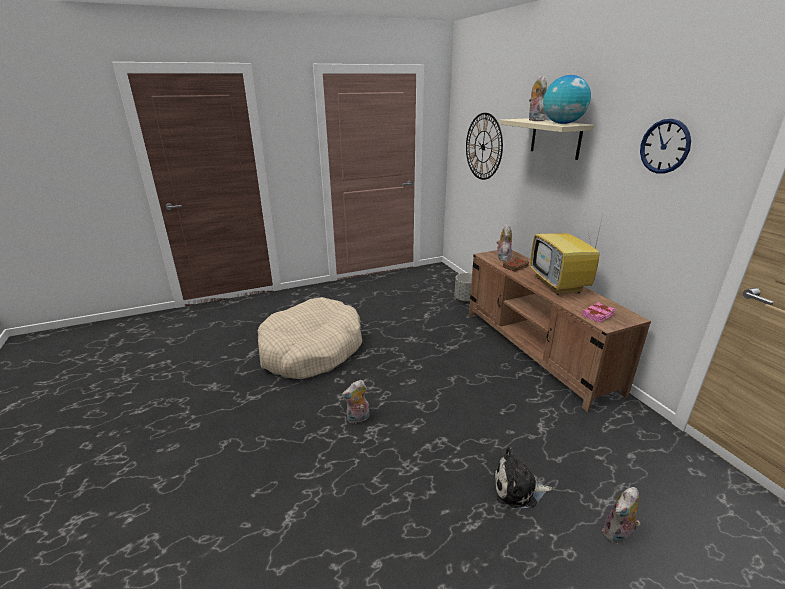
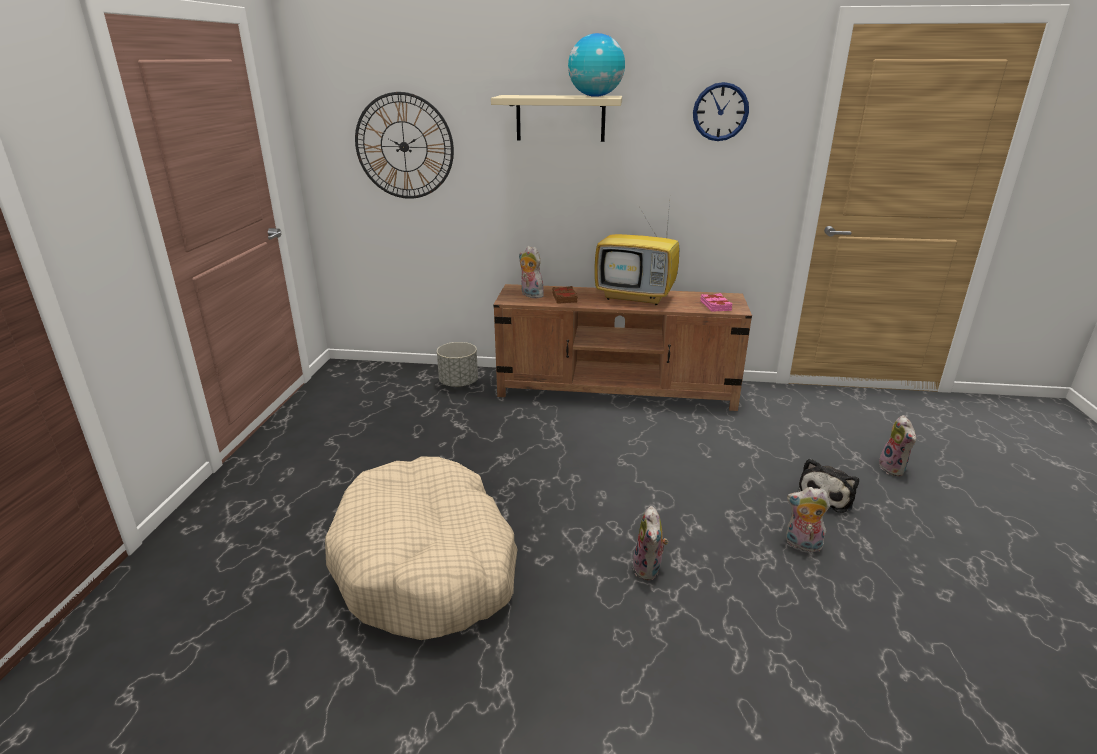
camera: 60 degrees left, 0 degrees up
plush toy [529,75,547,121] -> plush toy moved to [786,487,830,554]

